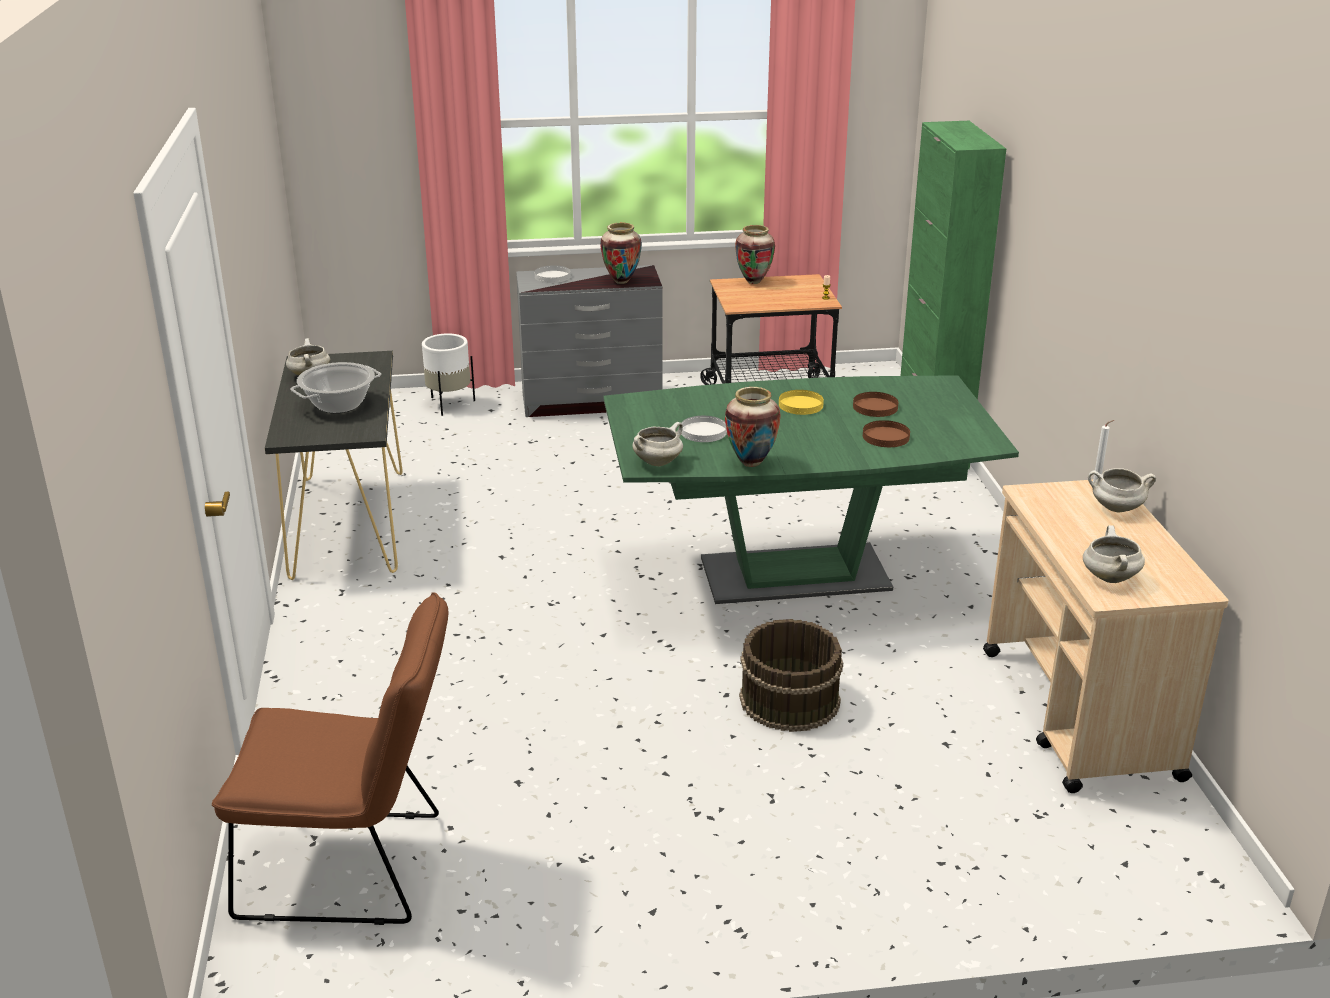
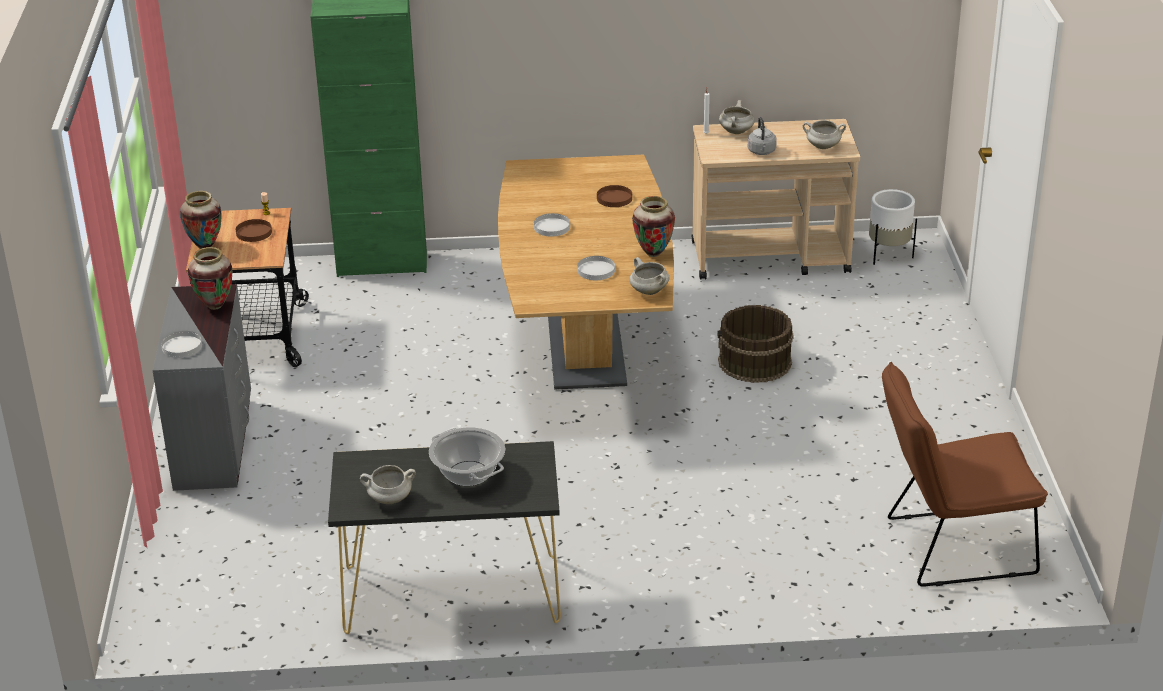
camera: 85 degrees left, 5 degrees up
brown chair [212,592,449,925] -> brown chair turned 105 degrees counterclockwise [882,362,1048,587]
white planter [422,334,475,416] -> white planter moved to [869,189,917,265]
green dining table [604,375,1019,604] -> brown dining table [498,155,674,389]
yellow plate [779,390,824,415] -> white plate [534,213,570,237]
brown plate [853,392,898,417] -> brown plate moved to [236,219,272,242]
none -> grey kettle [748,117,777,155]

